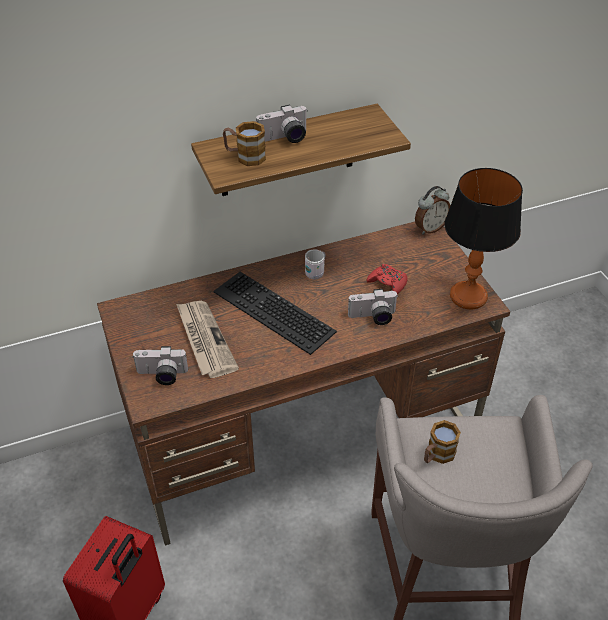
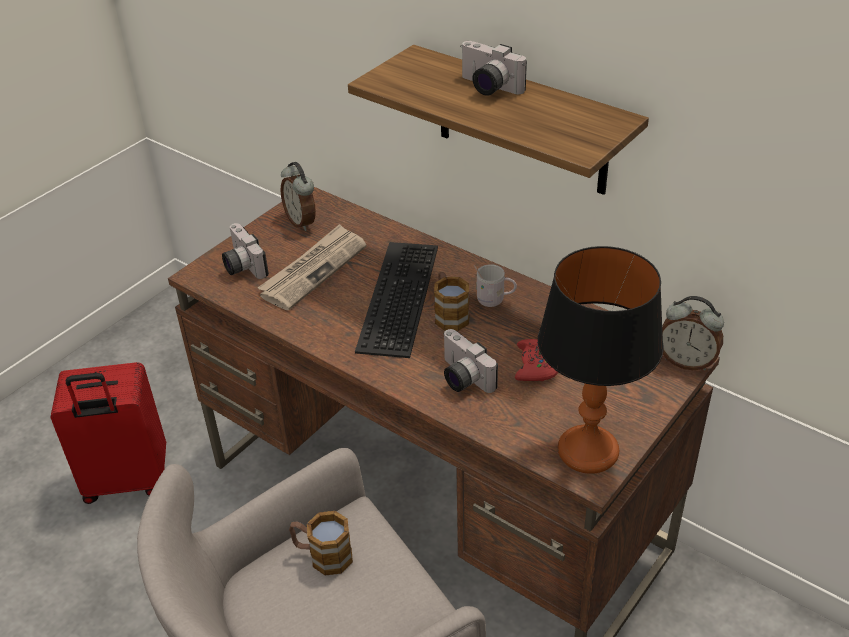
camera: 60 degrees right, 5 degrees down
mug [223,121,266,166] -> mug moved to [434,272,470,331]
none -> alarm clock [281,162,316,231]

